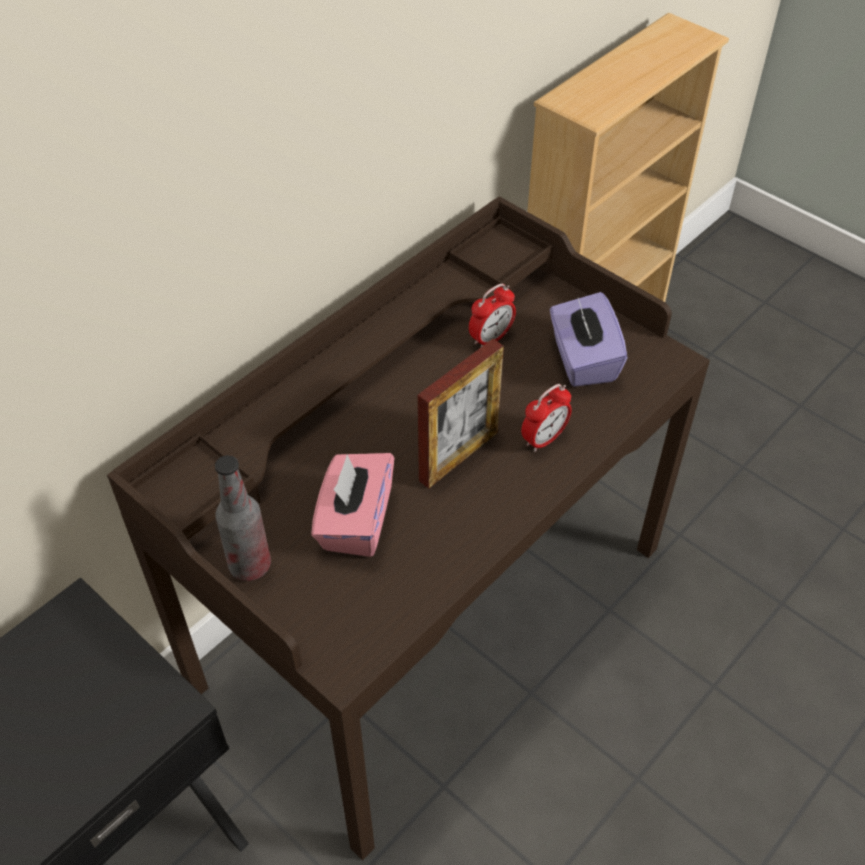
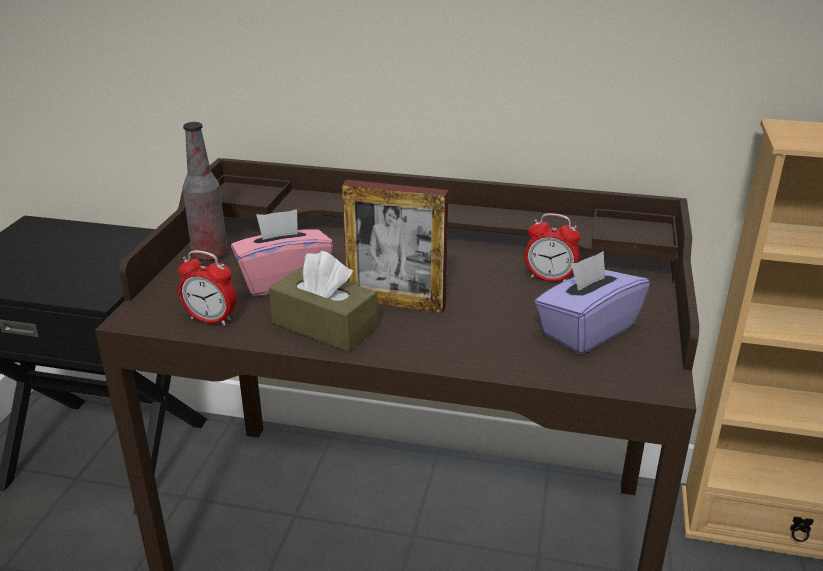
camera: 60 degrees right, 20 degrees down
alarm clock [521,384,572,452] -> alarm clock moved to [178,250,237,326]
none -> brown tissue box [269,251,378,352]

